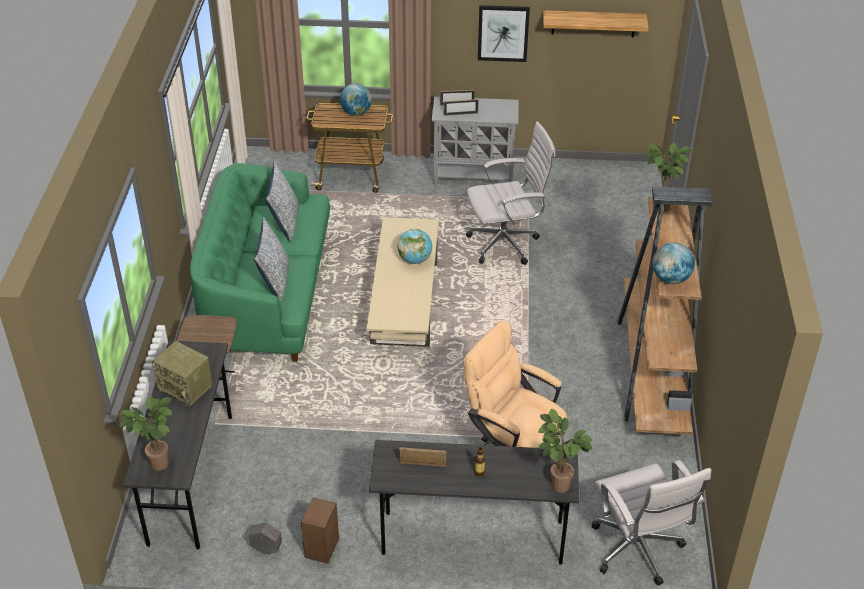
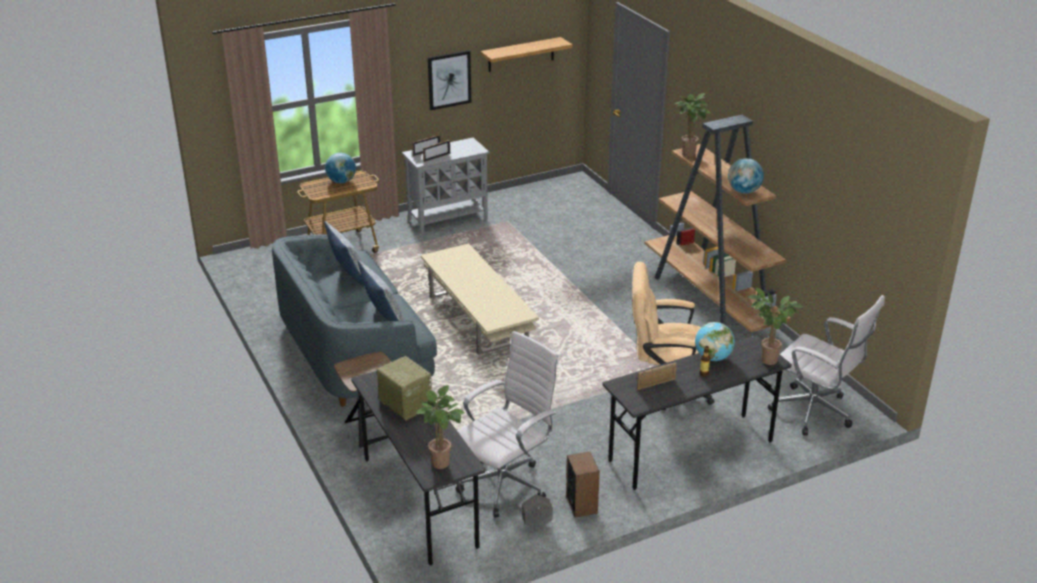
camera: 30 degrees left, 10 degrees down
radio [152,341,212,407] -> radio turned 135 degrees counterclockwise [377,356,432,421]
green sofa [190,163,330,362] -> grey sofa [272,233,437,407]
globe [398,229,432,264] -> globe moved to [695,322,735,361]
white office chair [466,122,555,265] -> white office chair moved to [455,331,558,517]

